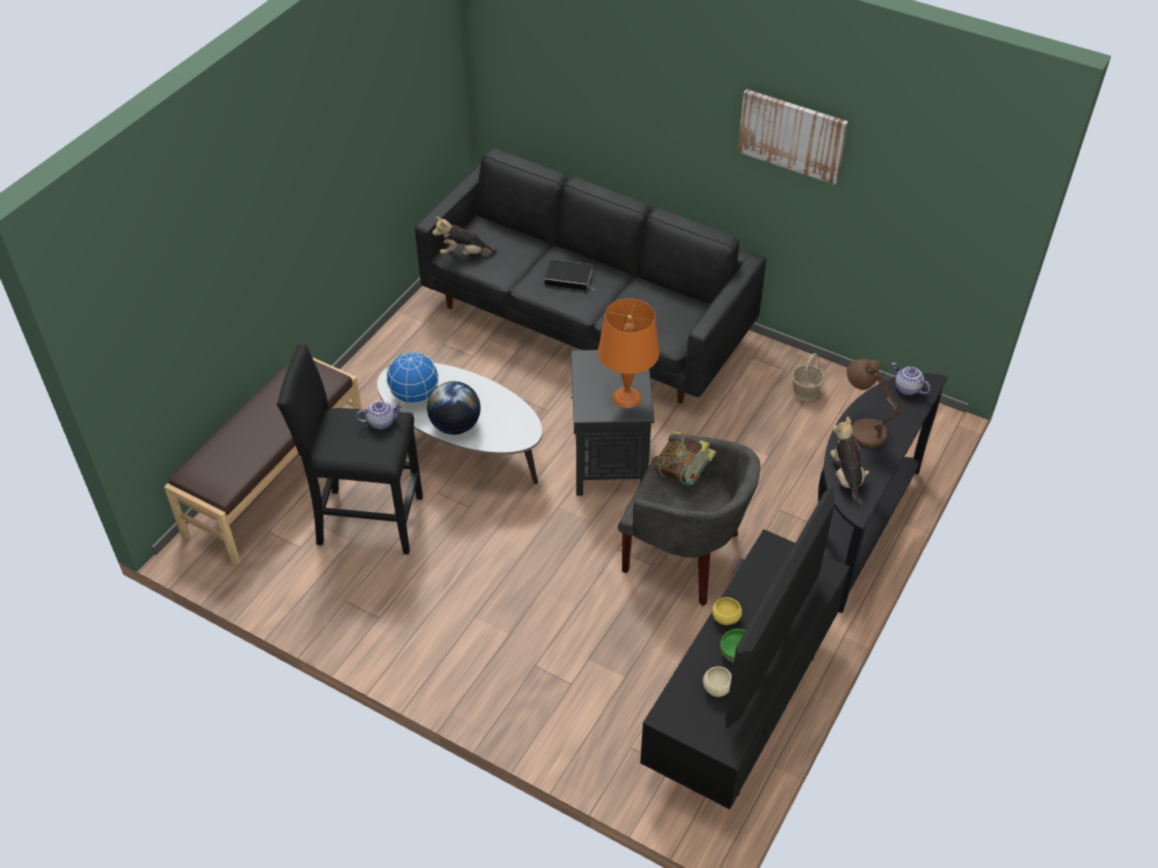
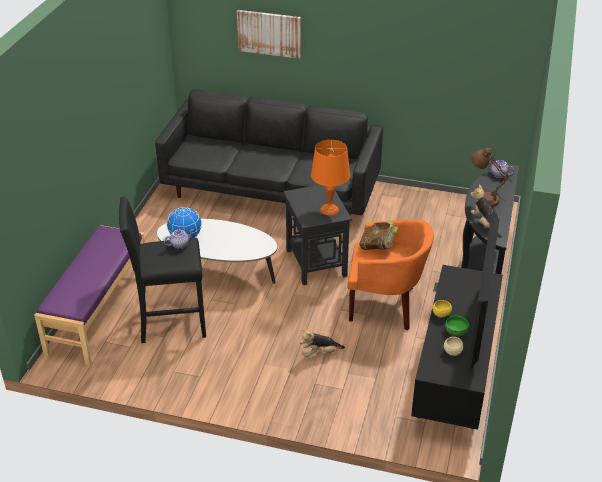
camera: 15 degrees left, 10 degrees down
brown bench [164,357,362,566] -> purple bench [34,225,145,365]
globe [427,381,481,435] -> none
plush toy [432,216,497,254] -> plush toy moved to [300,329,345,357]
book [544,259,596,291] -> none
grey armchair [618,434,760,606] -> orange armchair [347,219,434,330]
picture [738,89,848,185] -> picture moved to [237,10,301,59]
basket [792,353,825,401] -> none

